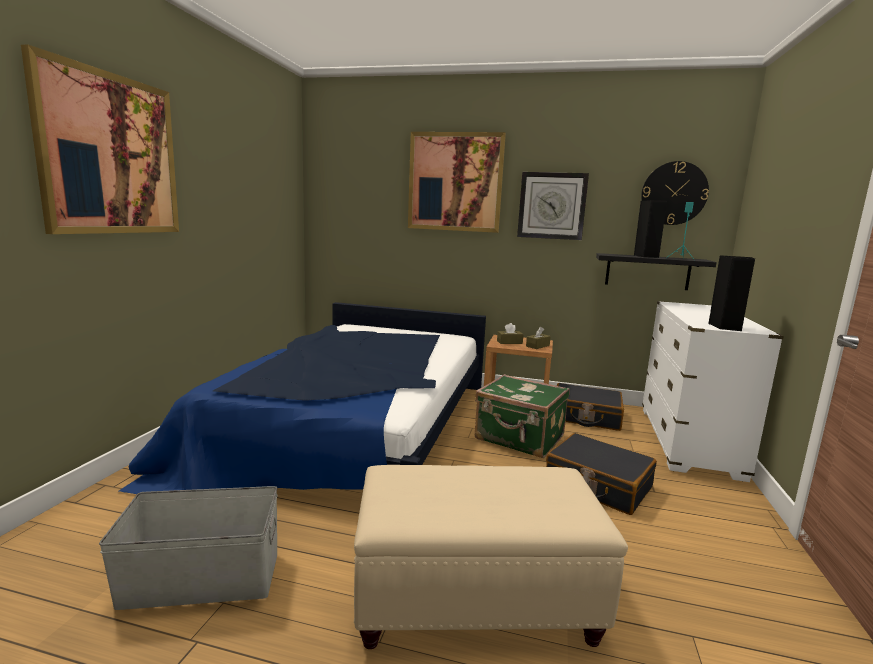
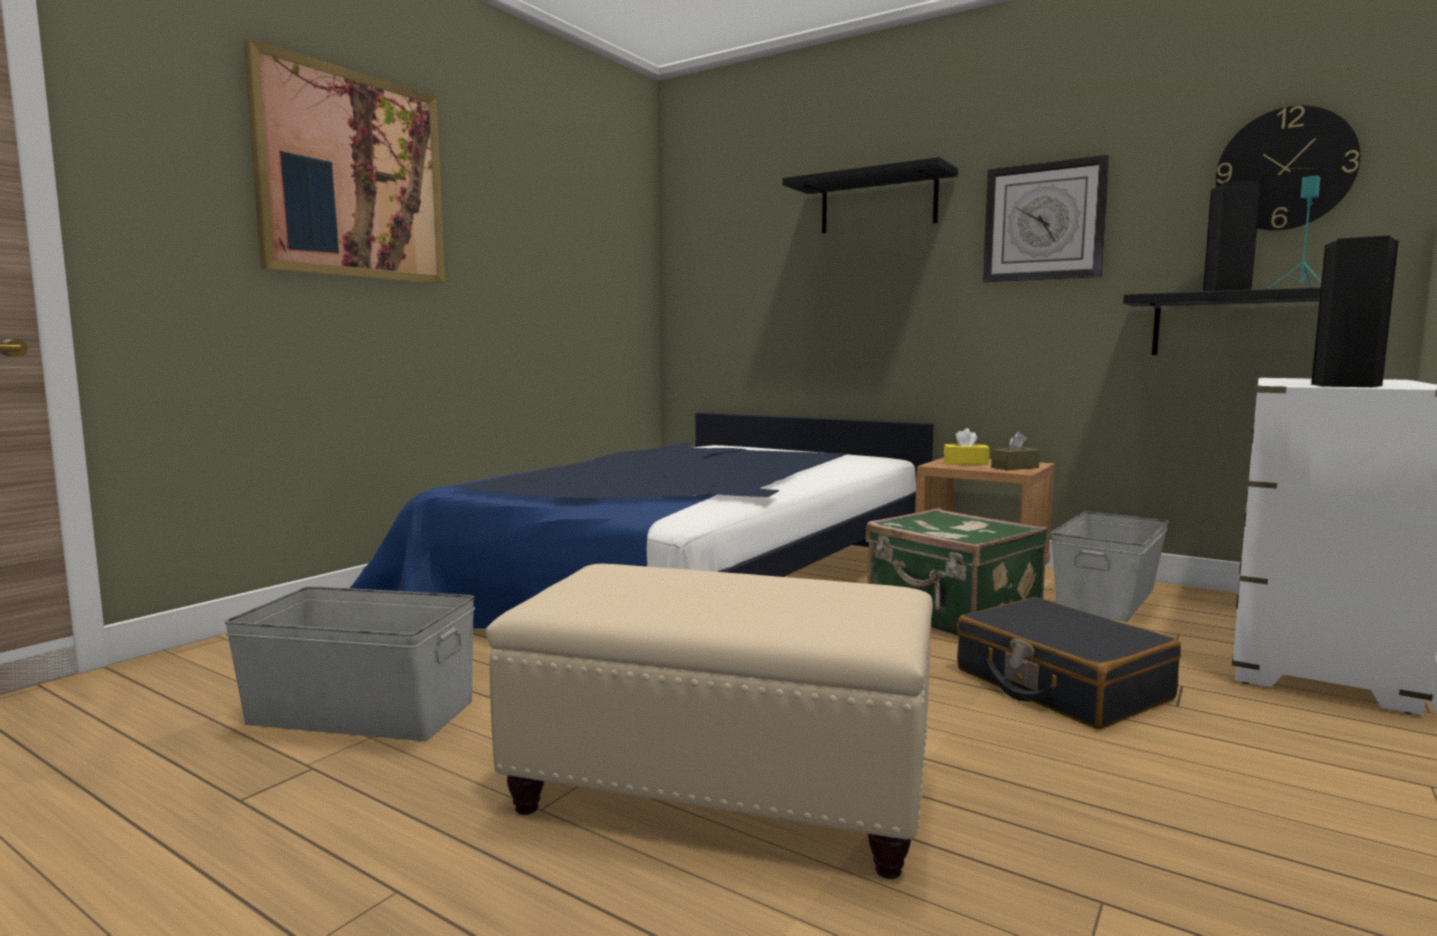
camera: 20 degrees right, 5 degrees down
picture [408,132,506,233] -> black shelf [782,157,958,233]
brown tissue box [497,323,524,344] -> yellow tissue box [944,428,990,465]
black suitcase [557,383,624,431] -> grey storage box [1051,512,1169,622]

